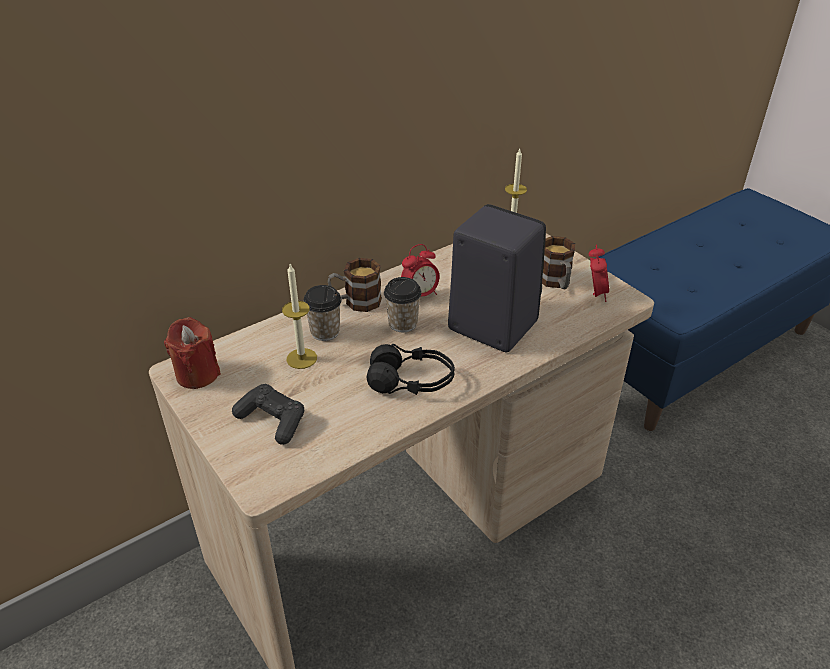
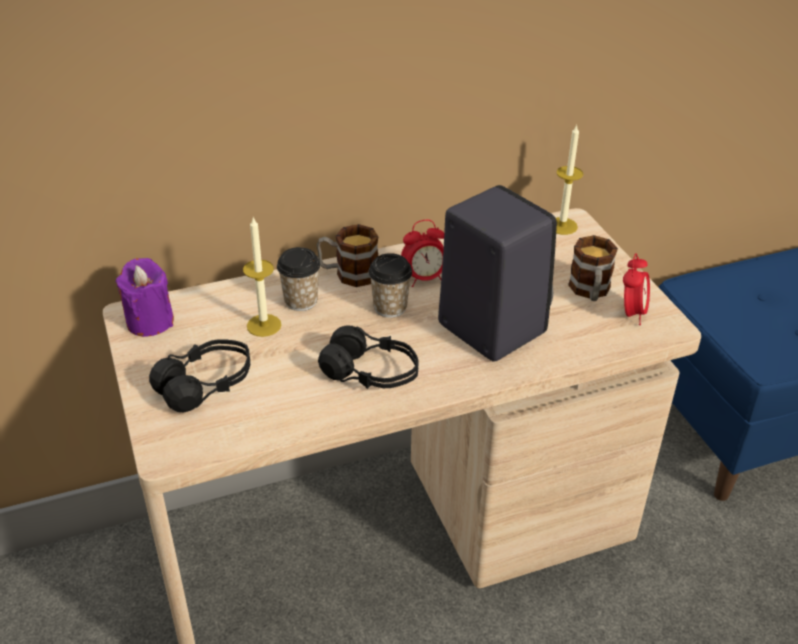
camera: 15 degrees right, 0 degrees up
red candle [164,317,221,389] -> purple candle [115,258,174,337]
black game controller [232,384,304,445] -> black headphones [149,339,250,412]

